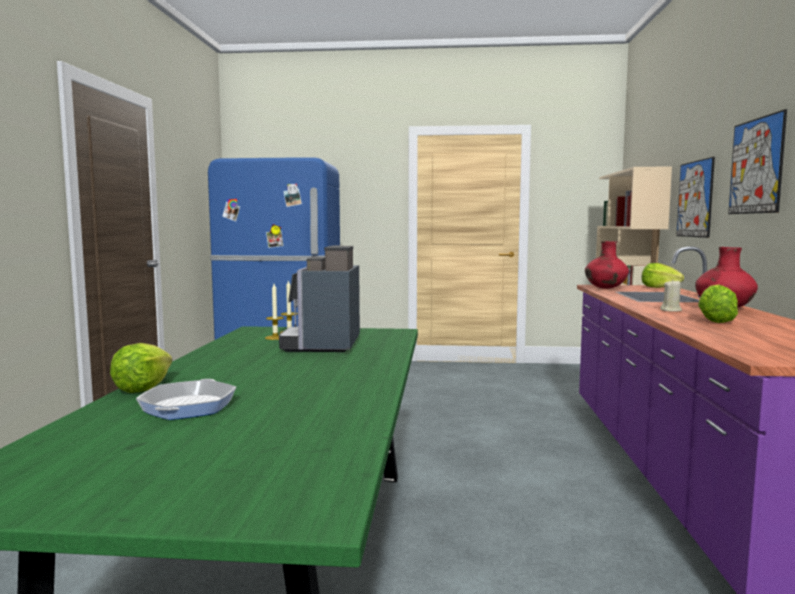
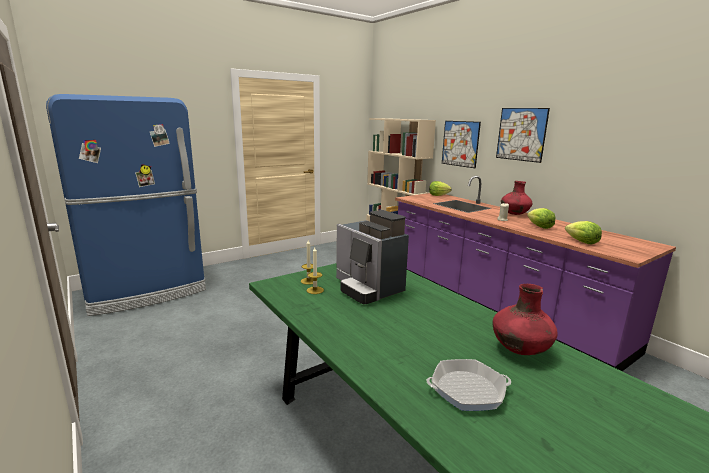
camera: 40 degrees left, 10 degrees up
lettuce [110,343,172,393] -> lettuce moved to [565,221,602,245]
frying pan [136,379,236,420] -> frying pan turned 60 degrees counterclockwise [427,359,511,411]
red vase [585,241,629,289] -> red vase moved to [493,284,558,355]

